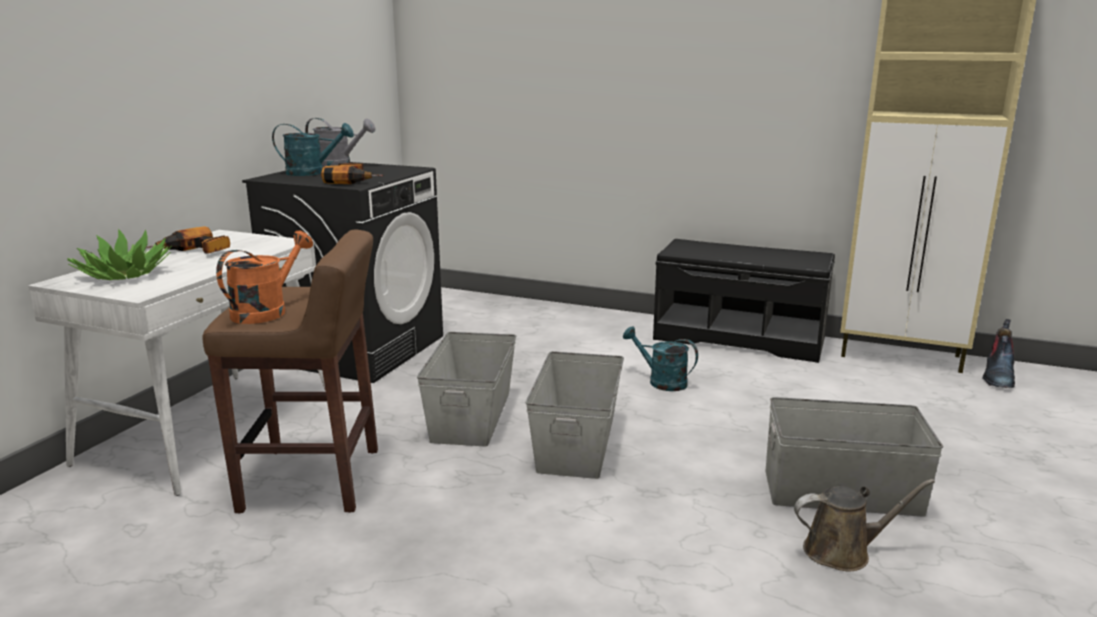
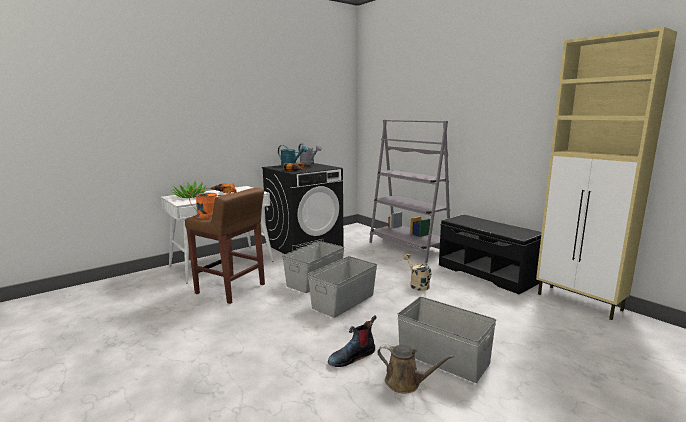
camera: 30 degrees right, 5 degrees down
turquoise watering can [623,326,698,391] -> beige watering can [403,254,431,291]
boot [982,319,1015,388] -> boot moved to [328,315,376,367]
none -> grey bookcase [369,120,450,263]

